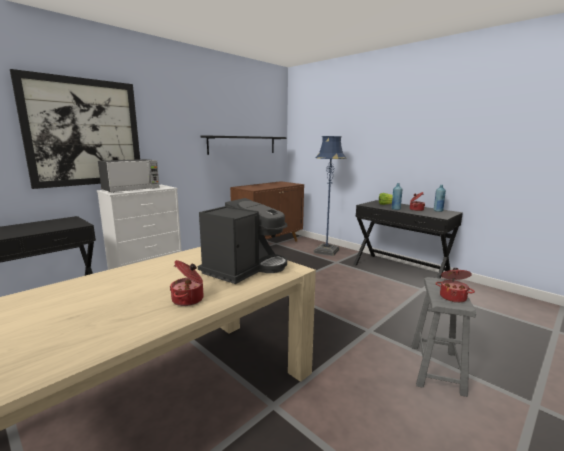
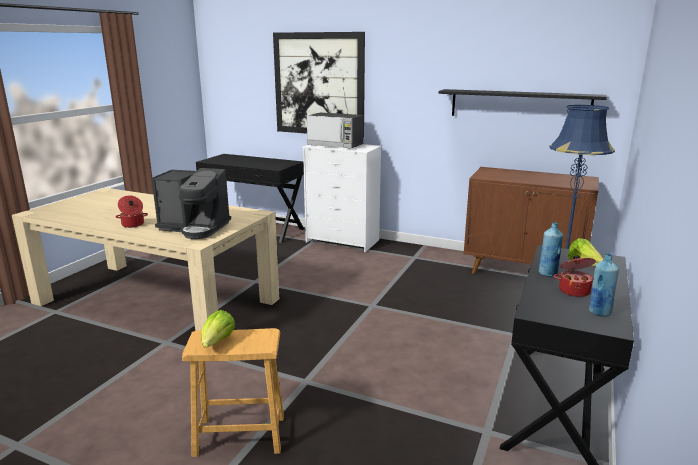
camera: 70 degrees right, 5 degrees up
grey stool [412,277,476,397] -> brown stool [182,328,284,457]
cooking pot [435,268,475,303] -> lettuce [201,310,235,348]

